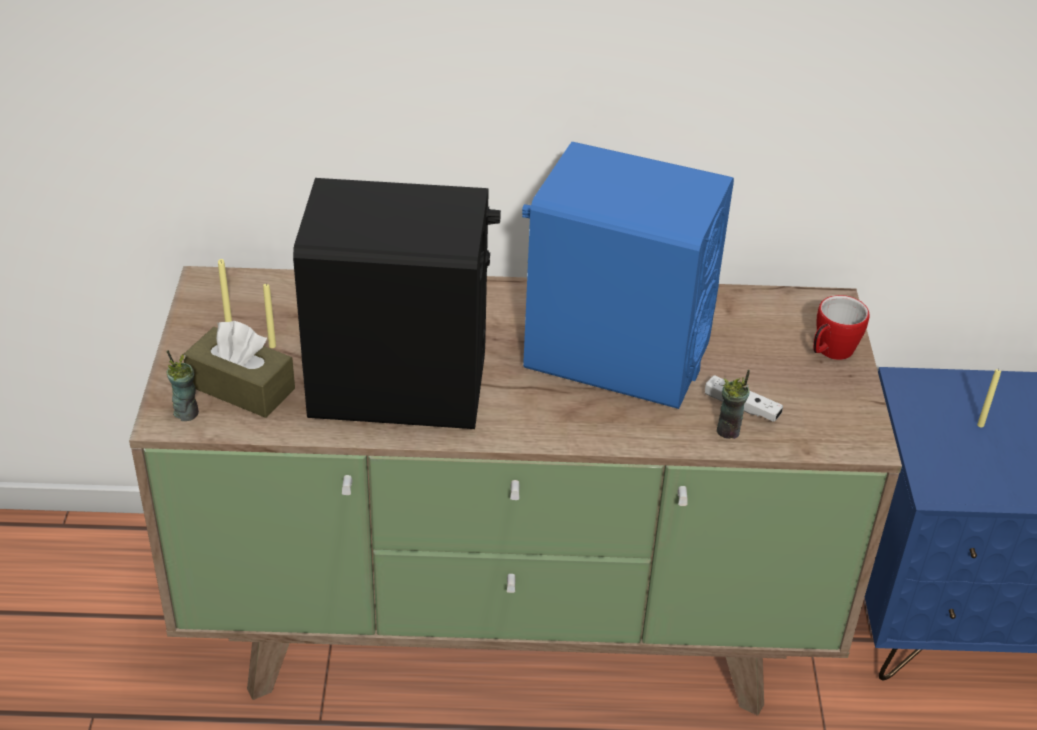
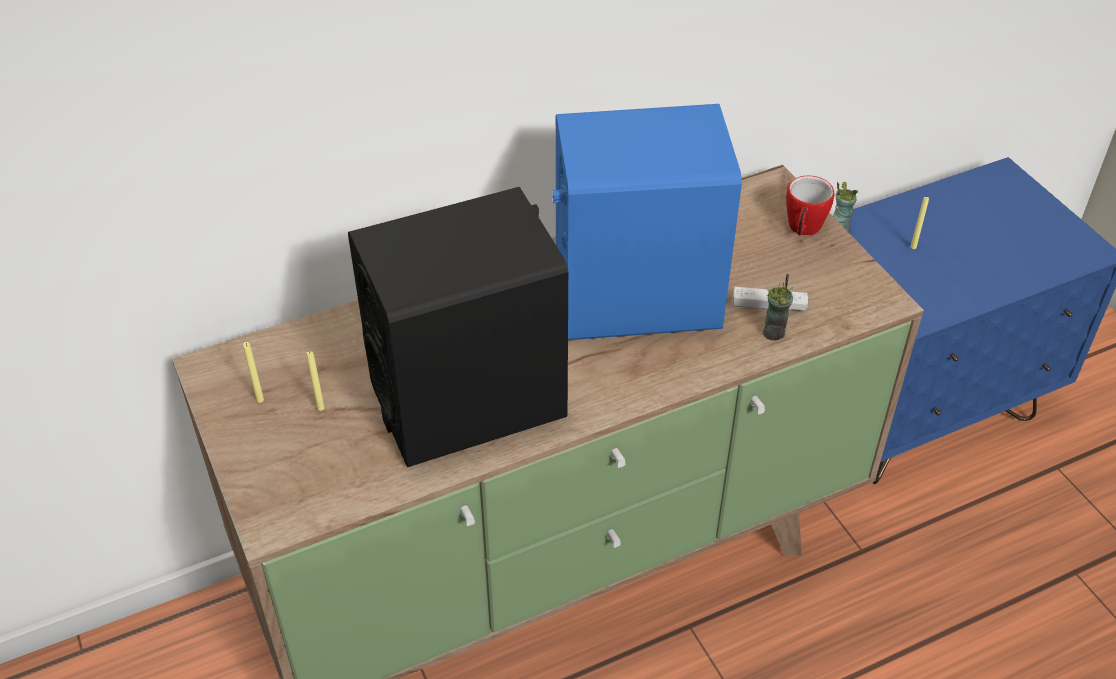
camera: 25 degrees left, 5 degrees up
cup [166,350,199,421] -> cup moved to [833,182,858,232]
brown tissue box [184,321,295,418] -> none

